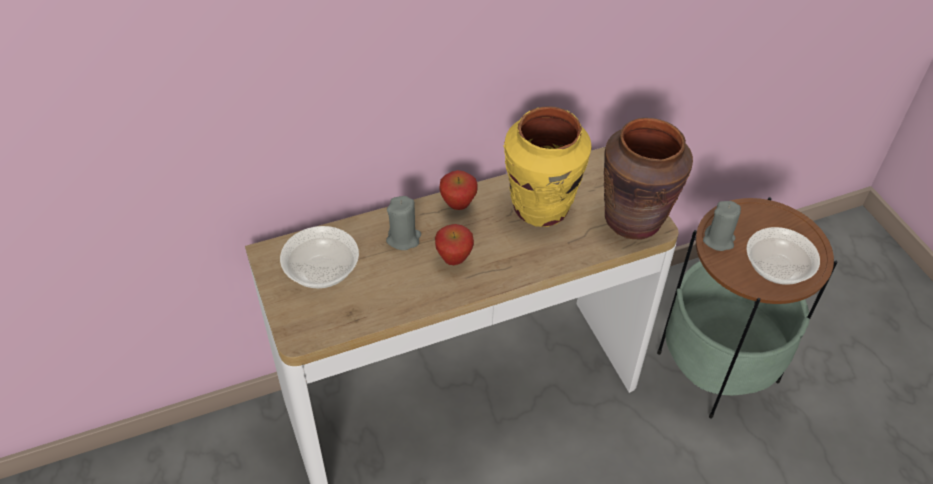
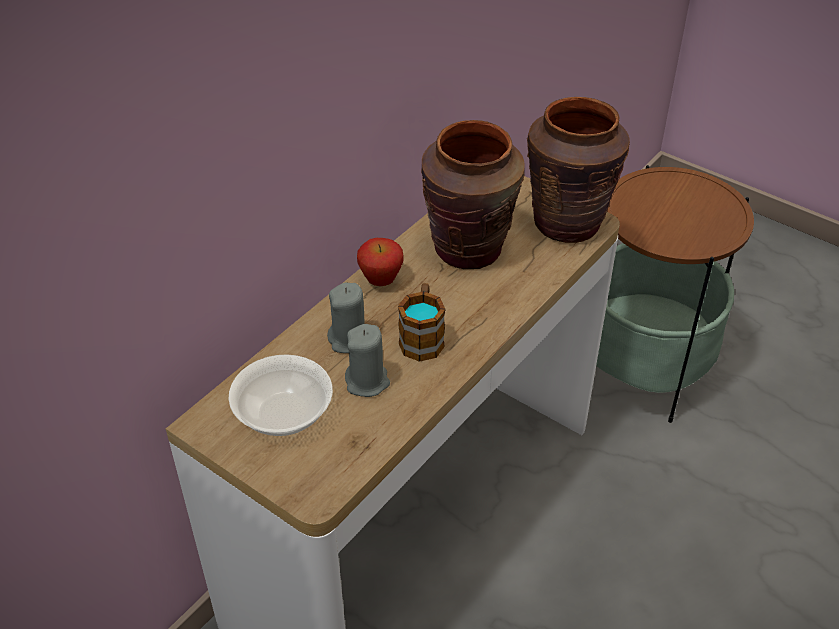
camera: 30 degrees left, 5 degrees down
apple [435,224,474,265] -> mug [398,283,446,362]
yellow vase [504,106,591,227] -> brown vase [421,120,525,269]
grey candle [703,201,741,251] -> grey candle moved to [345,324,390,397]
bowl [746,227,820,285] -> none

